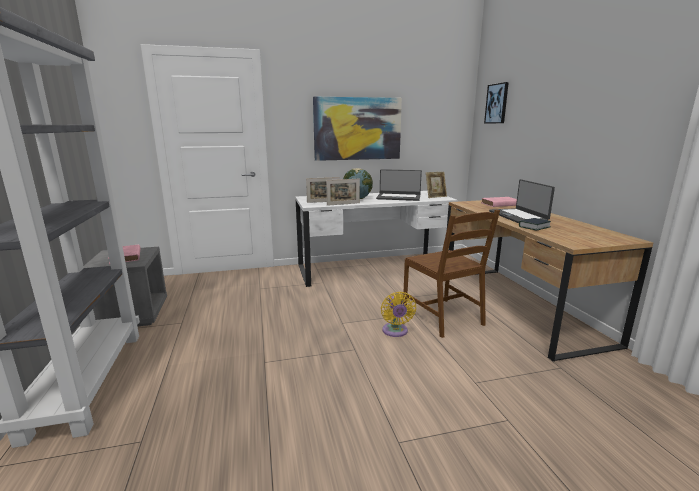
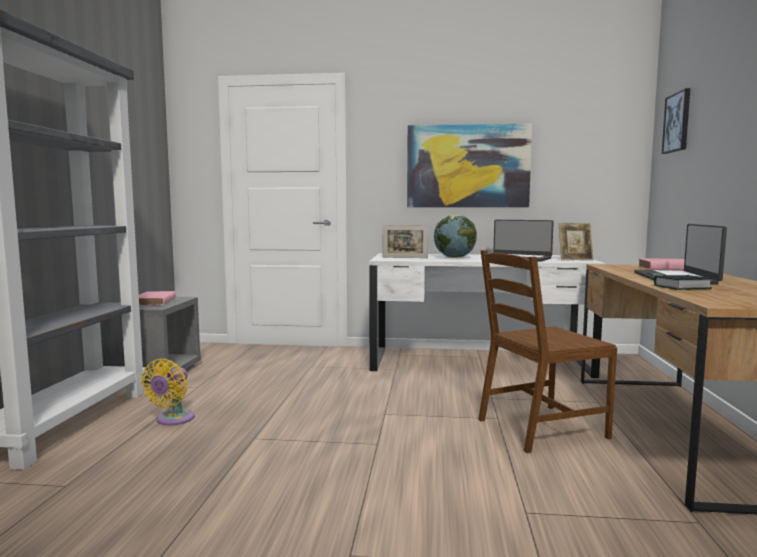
camera: 20 degrees right, 10 degrees down
picture frame [326,178,360,206] -> none
yellow fan [381,292,416,337] -> yellow fan moved to [141,359,195,426]
brown chair [403,210,500,338] -> brown chair turned 75 degrees clockwise [478,250,617,453]

